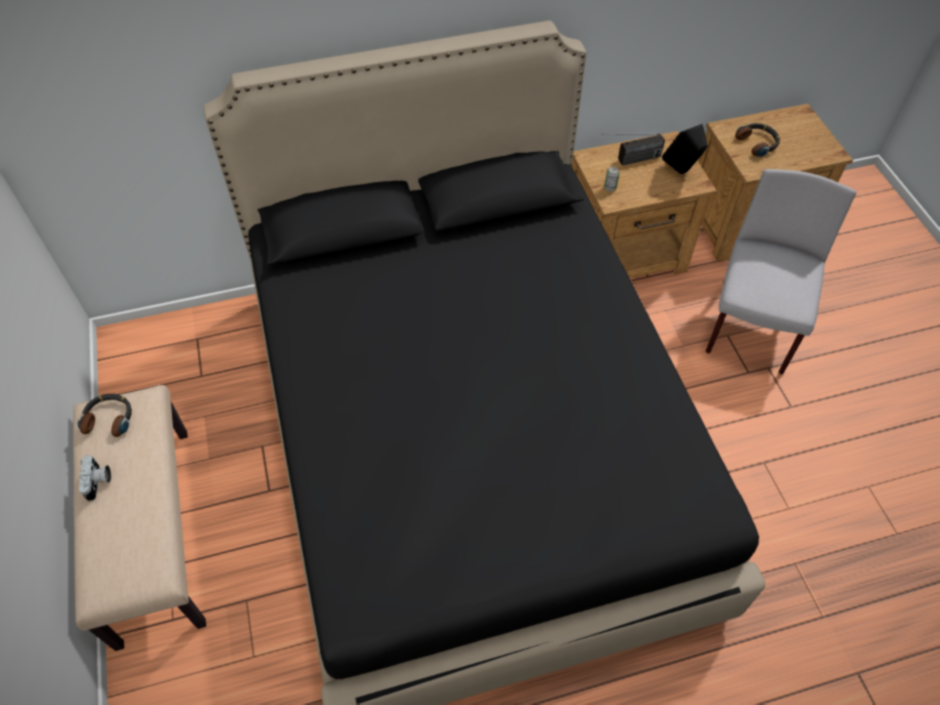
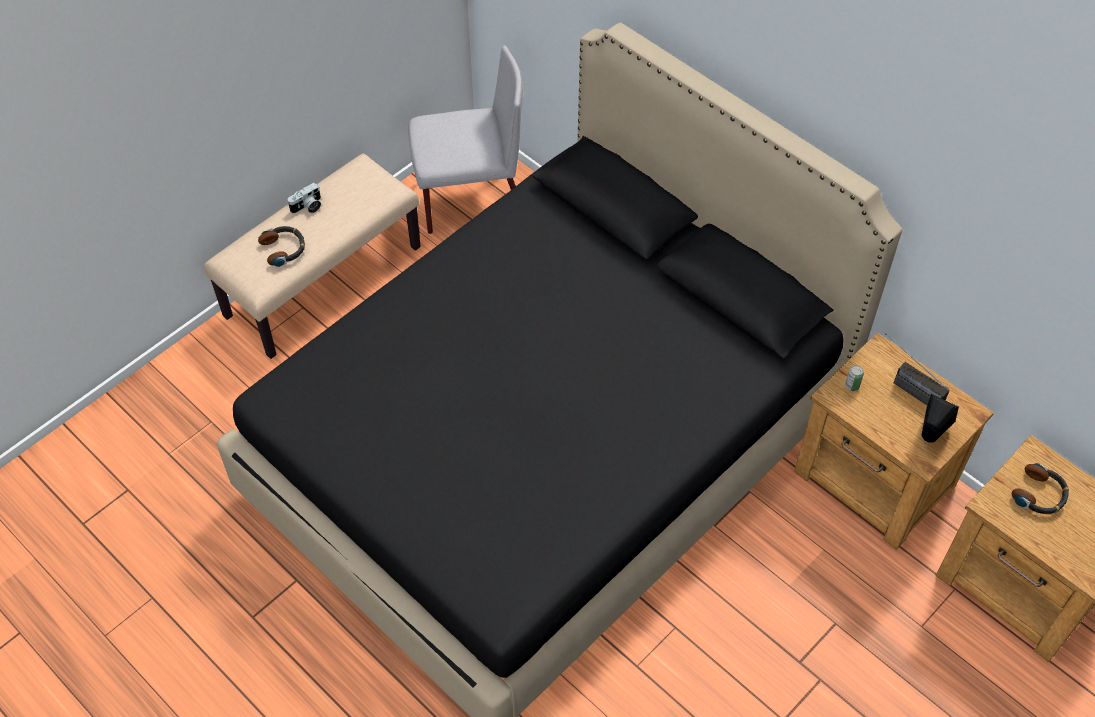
camera: 60 degrees right, 0 degrees up
headphones [78,394,132,437] -> headphones moved to [258,226,305,267]
grey chair [706,169,857,374] -> grey chair moved to [408,45,523,234]

